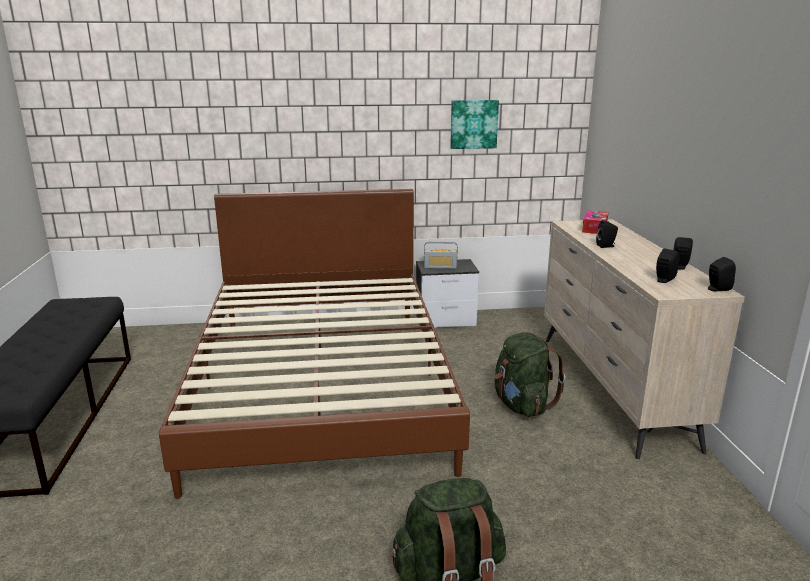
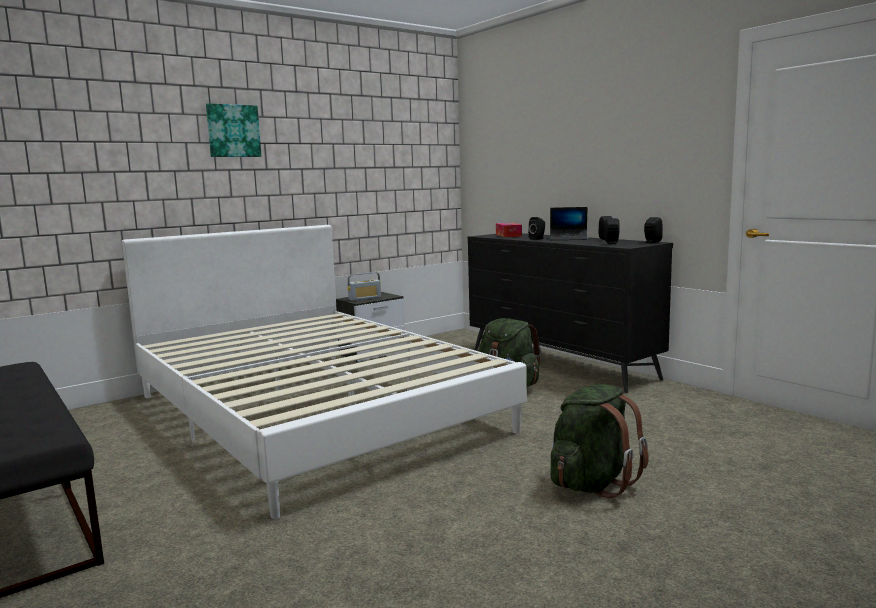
camera: 30 degrees left, 10 degrees down
brown bed [159,189,470,499] -> white bed [122,225,527,519]
picture [450,100,499,149] -> picture moved to [206,103,261,157]
beige dresser [544,219,745,459] -> black dresser [468,233,673,393]
none -> laptop [550,207,588,240]

